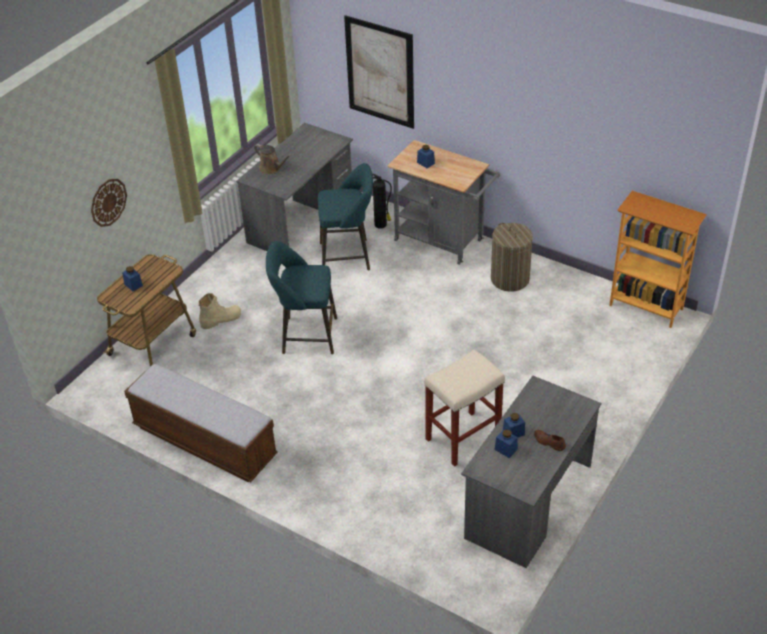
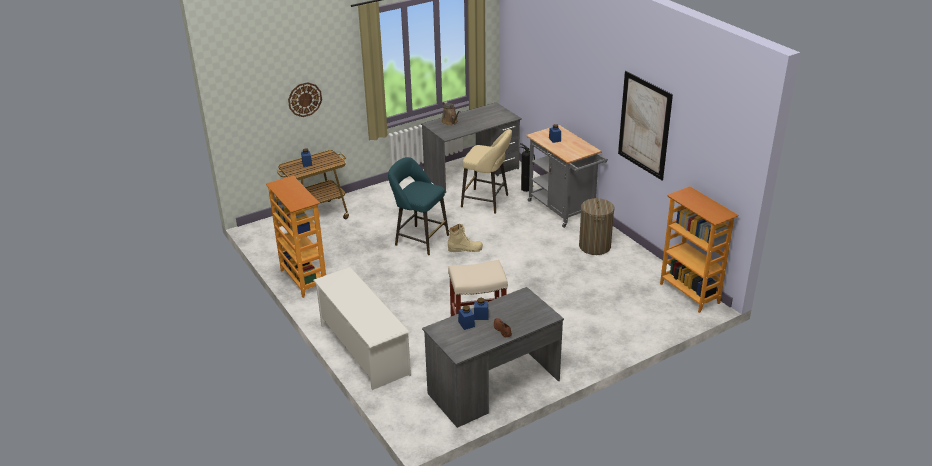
camera: 25 degrees right, 10 degrees down
bench [124,364,278,482] -> bookcase [266,176,326,298]
beige boot [198,293,241,329] -> beige boot moved to [448,224,483,252]
turquoise stool [318,163,373,270] -> beige stool [461,129,512,214]
picture [344,15,414,129] -> picture moved to [618,71,673,181]
none -> white shoe rack [313,267,411,390]

